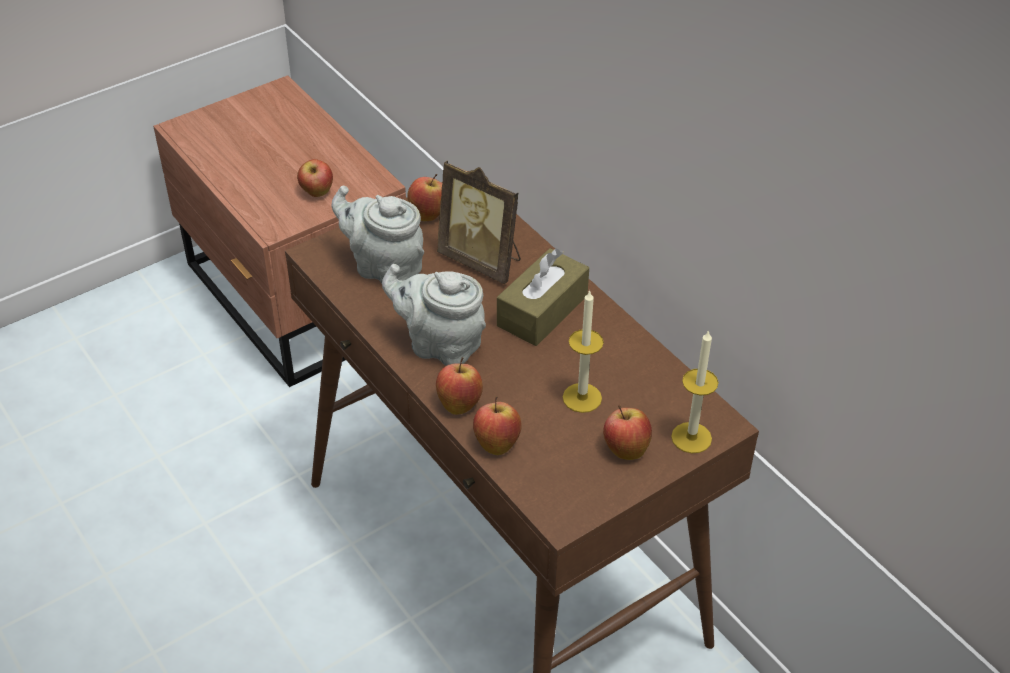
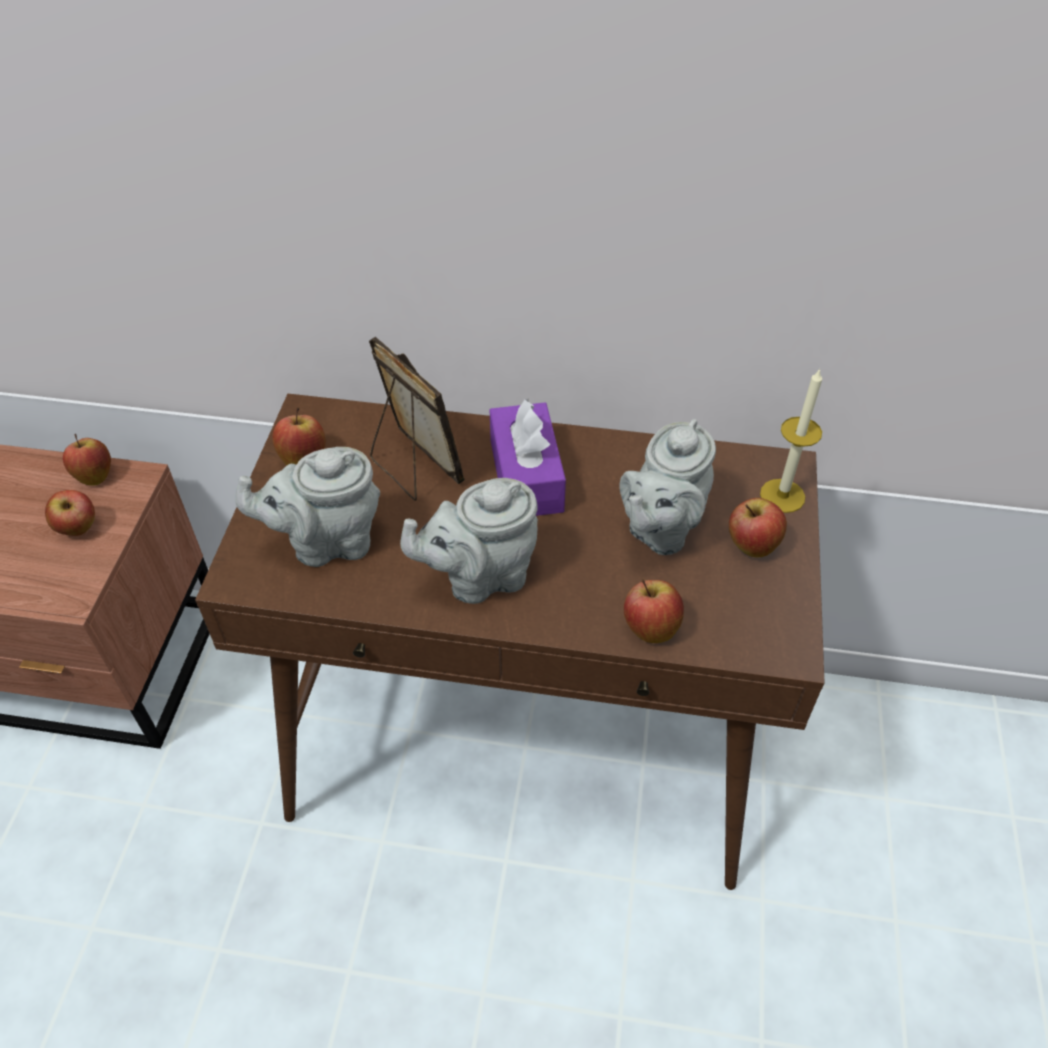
camera: 45 degrees left, 5 degrees up
apple [436,358,483,415] -> apple moved to [63,434,111,485]
picture frame [437,160,521,284] -> picture frame turned 120 degrees counterclockwise [369,337,465,501]
brown tissue box [497,248,589,346] -> purple tissue box [490,399,566,516]
candle [563,290,604,413] -> grey teapot [619,419,716,555]

